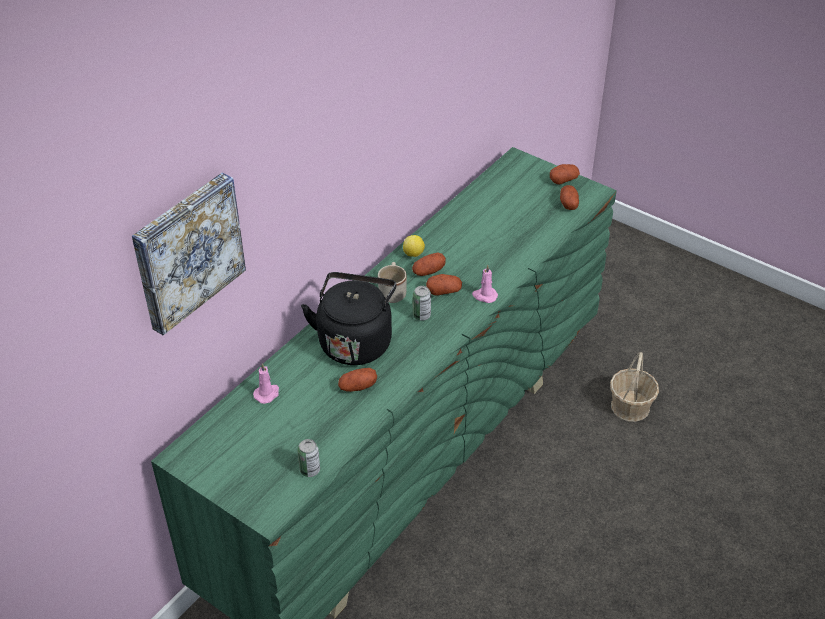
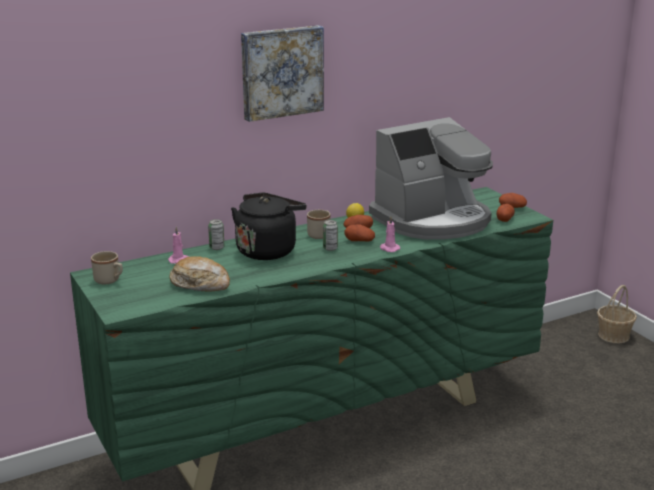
camera: 25 degrees right, 20 degrees down
picture [132,173,246,335] -> picture moved to [241,25,324,122]
can [297,439,320,477] -> can moved to [208,219,224,250]
potato [338,368,377,392] -> none
basket [610,352,659,422] -> basket moved to [597,285,637,343]
none -> beige mug [91,251,123,284]
none -> bread [170,256,230,292]
none -> coffee machine [369,117,493,240]

